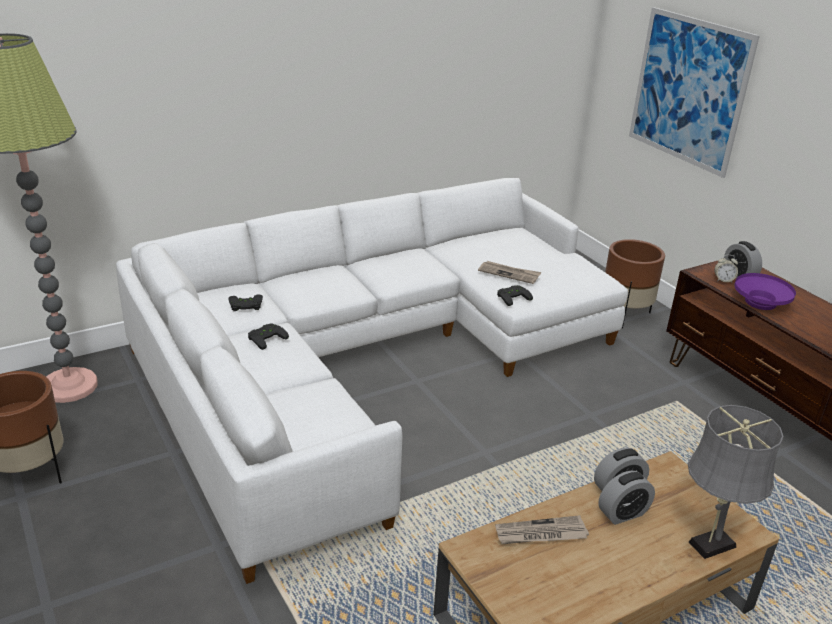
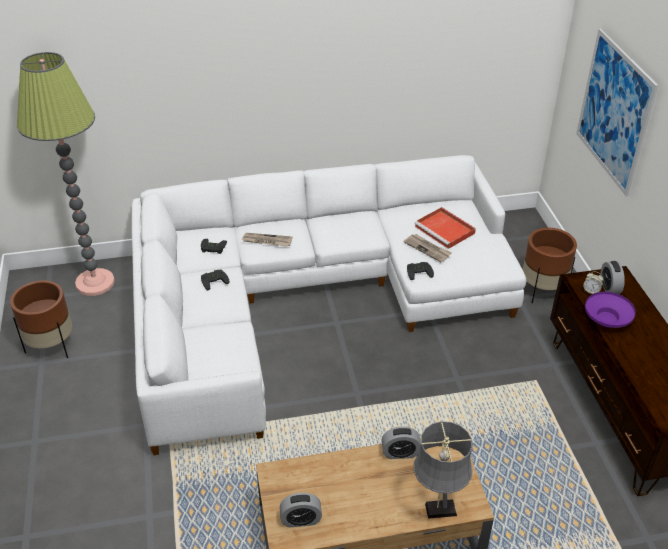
camera: 20 degrees right, 10 degrees up
newspaper [495,515,589,544] -> newspaper moved to [242,233,292,247]
alarm clock [598,471,655,525] -> alarm clock moved to [280,493,322,527]
none -> red tray [414,207,476,249]

